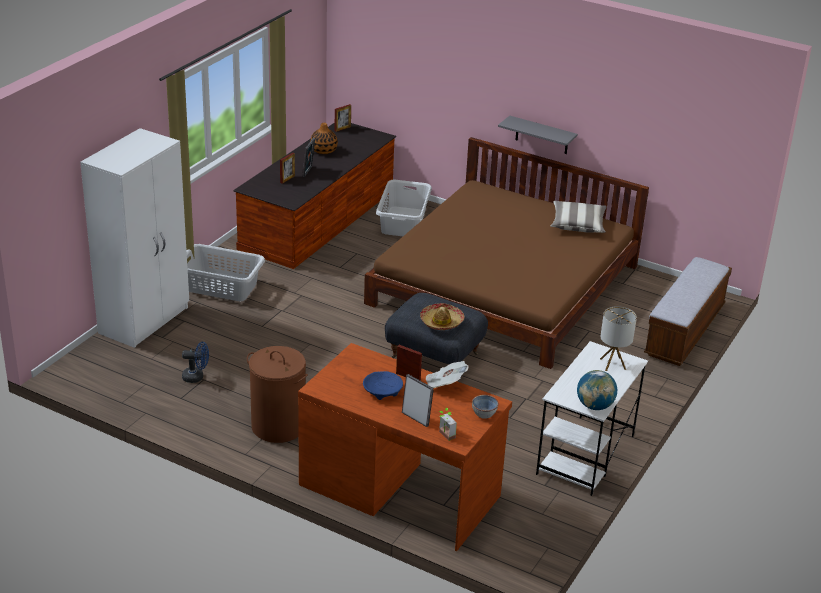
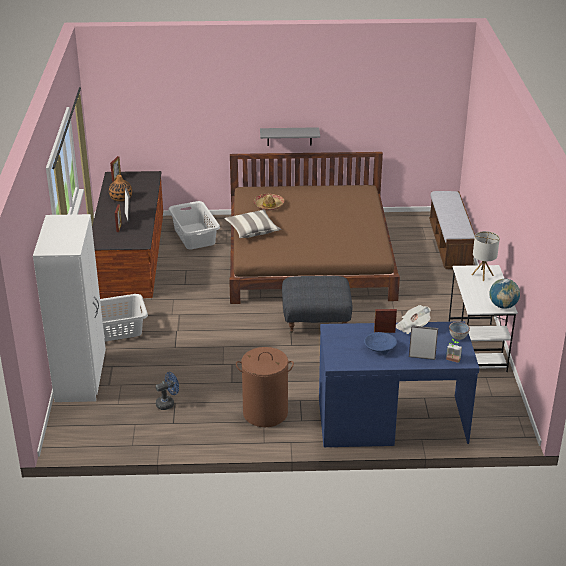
camera: 30 degrees left, 0 degrees up
brown desk [298,343,512,551] -> blue desk [319,321,480,447]
hat [420,303,464,330] -> hat moved to [254,194,285,210]
pillow [551,201,607,233] -> pillow moved to [224,209,281,238]

